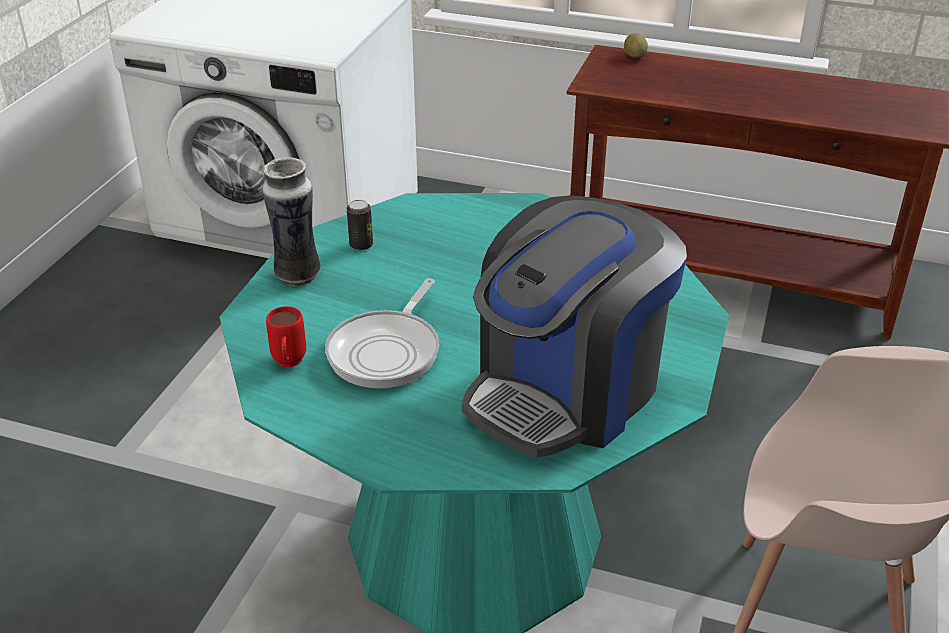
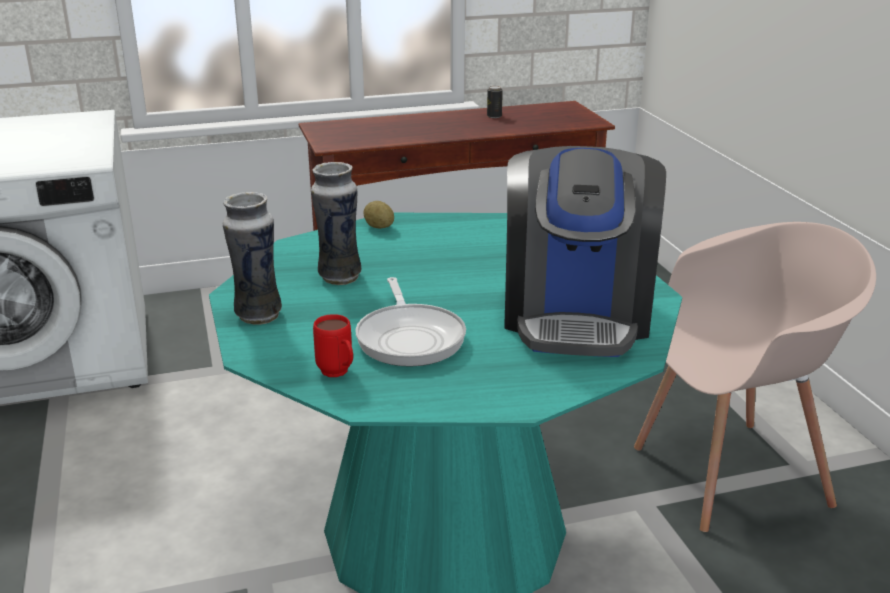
camera: 35 degrees left, 10 degrees down
can [347,200,373,251] -> can moved to [487,86,503,118]
potato [624,33,648,58] -> potato moved to [363,201,394,229]
none -> vase [311,162,361,285]

